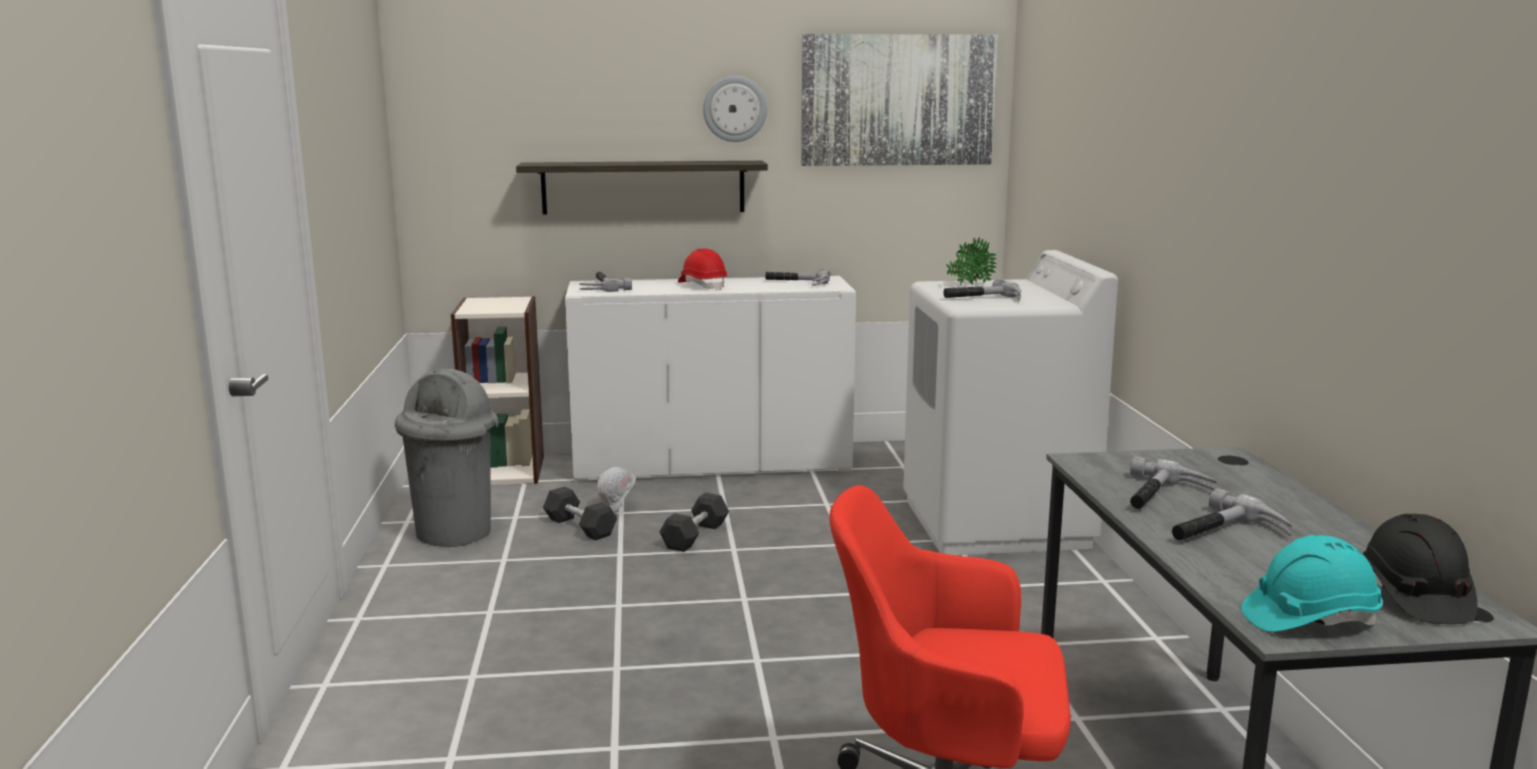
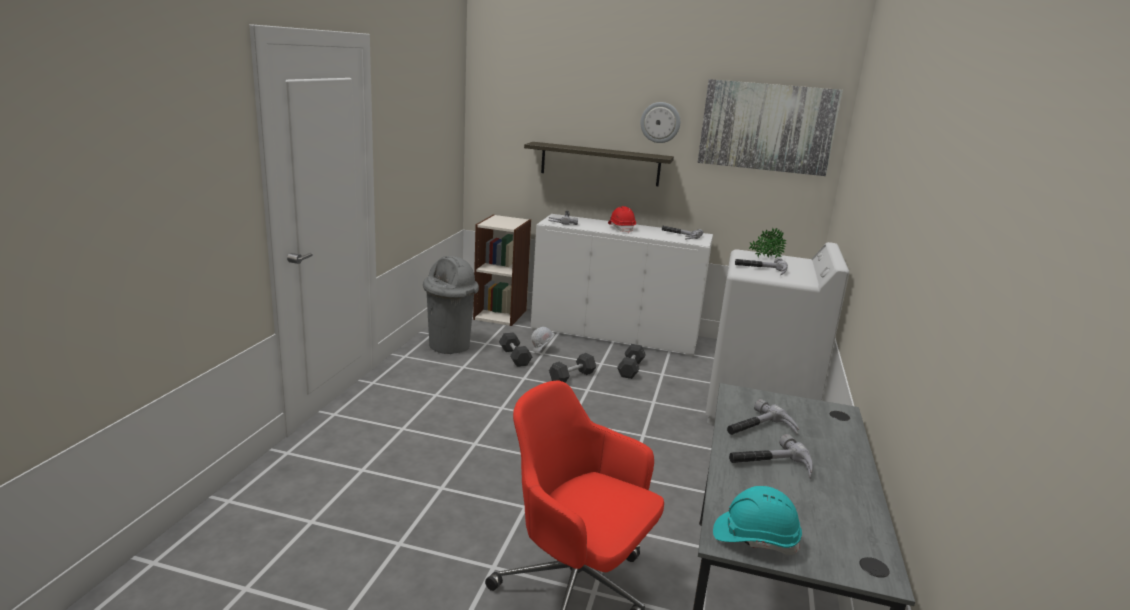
camera: 20 degrees right, 5 degrees up
black hard hat [1362,514,1477,624] -> none
none -> grey dumbbell [617,344,646,379]

